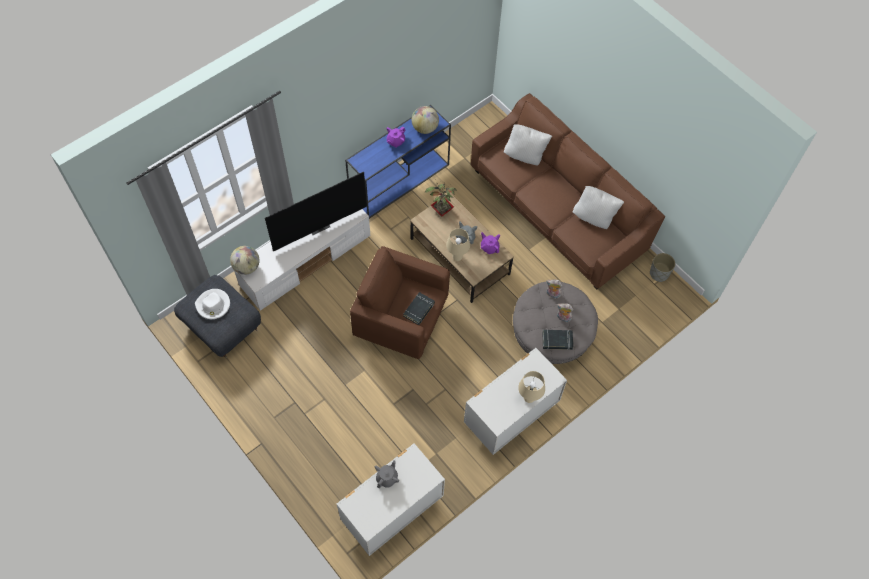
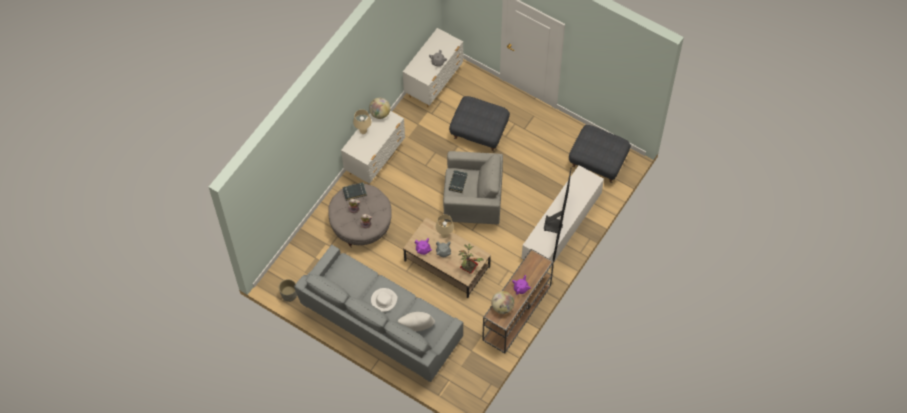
camera: 165 degrees right, 0 degrees up
white hat [195,289,230,319] -> white hat moved to [371,288,398,312]
globe [230,246,260,275] -> globe moved to [369,98,391,119]
television [265,172,367,252] -> television turned 150 degrees clockwise [544,167,572,261]
blue console table [345,105,451,219] -> brown console table [482,249,554,353]
brown armchair [350,246,450,359] -> grey armchair [443,151,503,224]
brown sofa [471,93,665,289] -> grey sofa [294,245,463,382]
white pillow [573,186,624,229] -> none
none -> grey ottoman [449,96,510,152]

